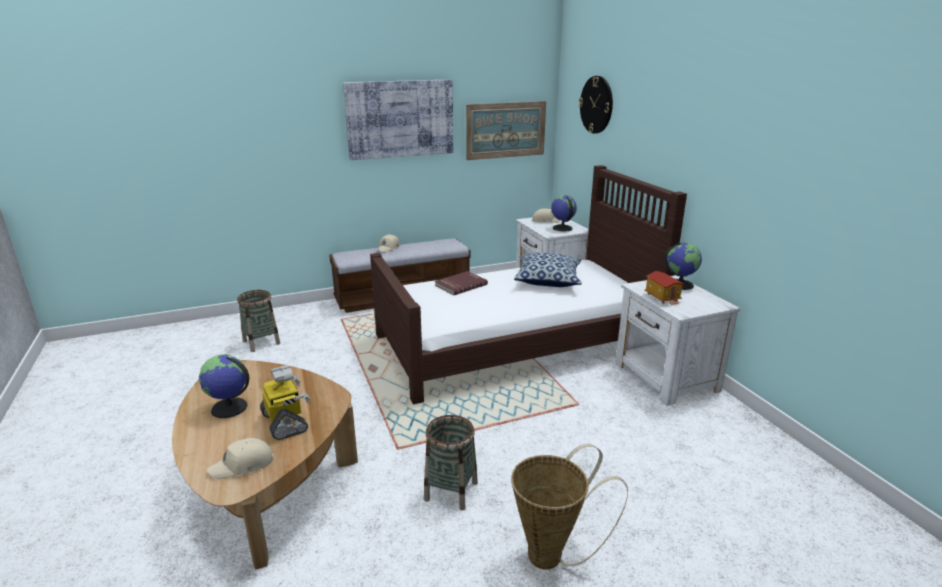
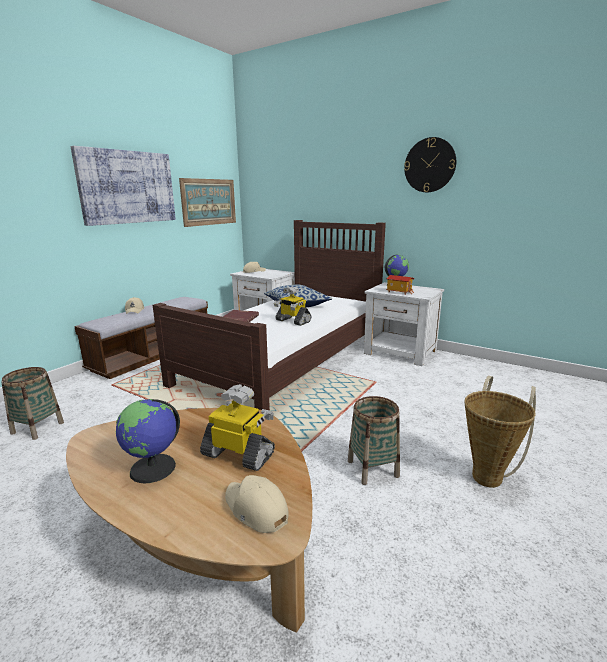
camera: 35 degrees left, 5 degrees down
beige cap [207,438,273,479] -> beige cap turned 105 degrees clockwise [225,475,289,533]
globe [551,195,577,231] -> none
wall clock [579,76,613,134] -> wall clock moved to [404,137,456,192]
none -> toy robot [274,286,311,326]

